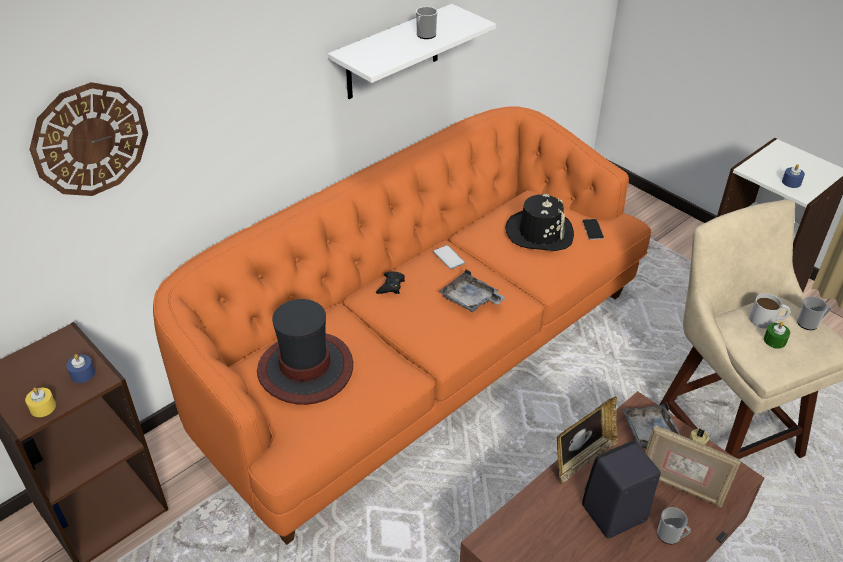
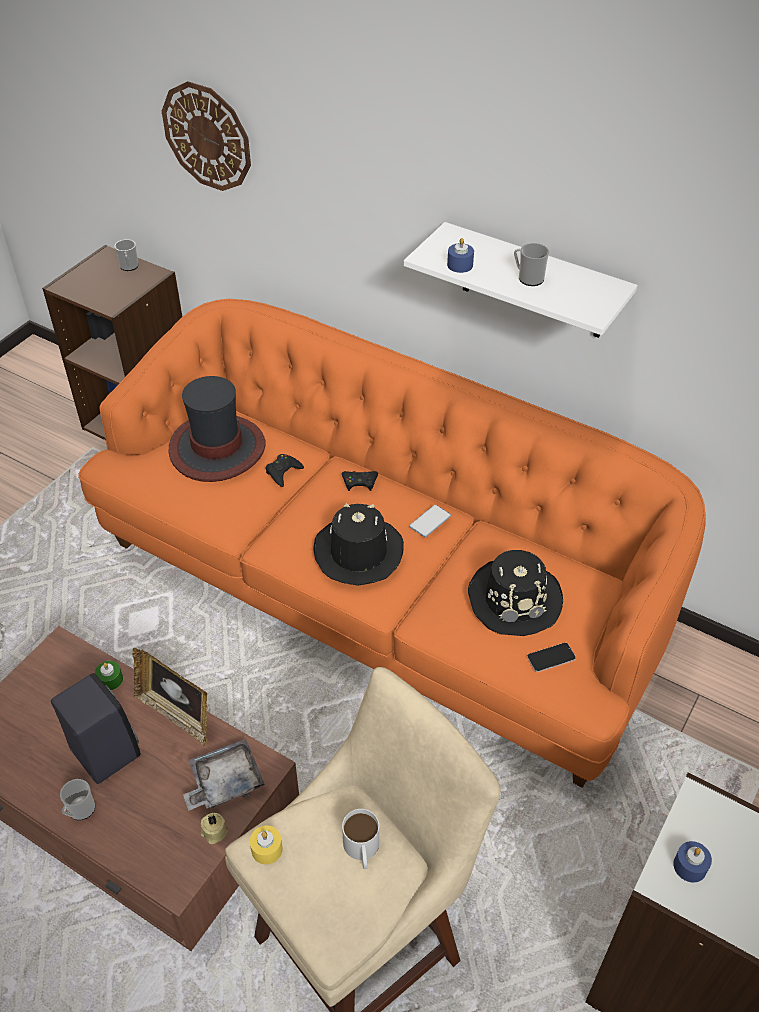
camera: 75 degrees right, 5 degrees up
yellow candle [25,388,56,417] -> yellow candle moved to [250,826,283,864]
blue candle [66,354,95,383] -> blue candle moved to [447,238,474,273]
grey tray [439,269,506,312] -> black hat [313,503,404,586]
picture frame [645,425,741,508] -> none
green candle [764,322,790,349] -> green candle moved to [95,661,123,690]
mug [797,296,831,330] -> mug moved to [114,239,139,271]
none -> black game controller [265,454,304,487]

